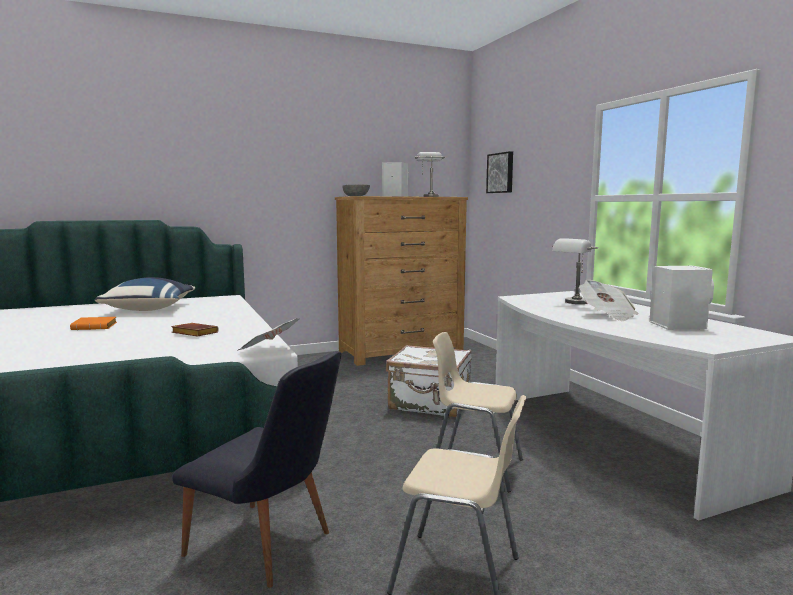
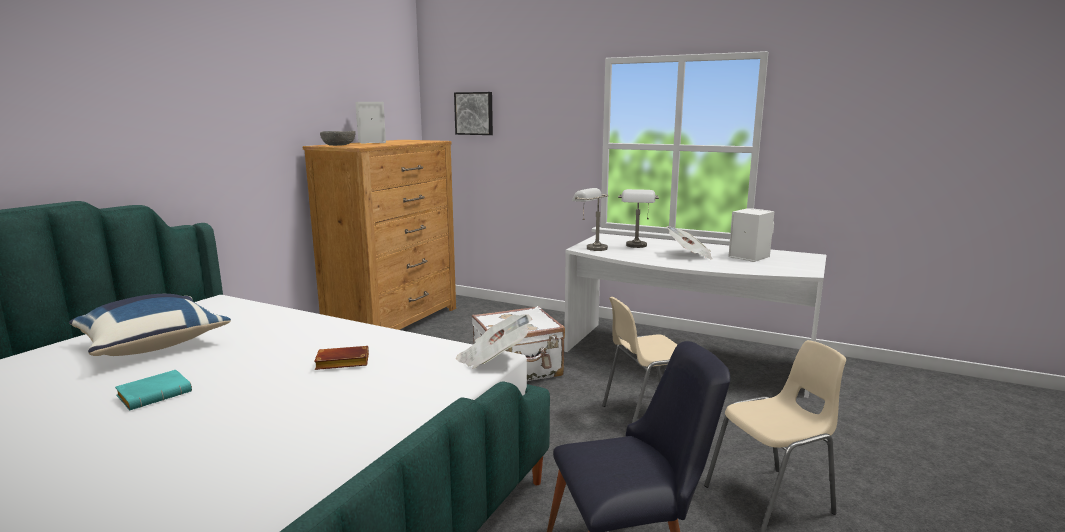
camera: 40 degrees left, 5 degrees up
orange book [70,317,117,330] -> turquoise book [115,370,192,410]
grey table lamp [415,152,445,197] -> grey table lamp moved to [572,188,609,251]

